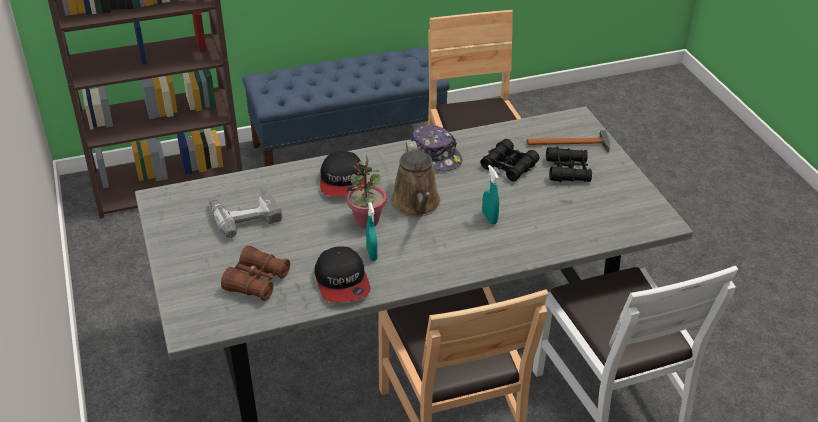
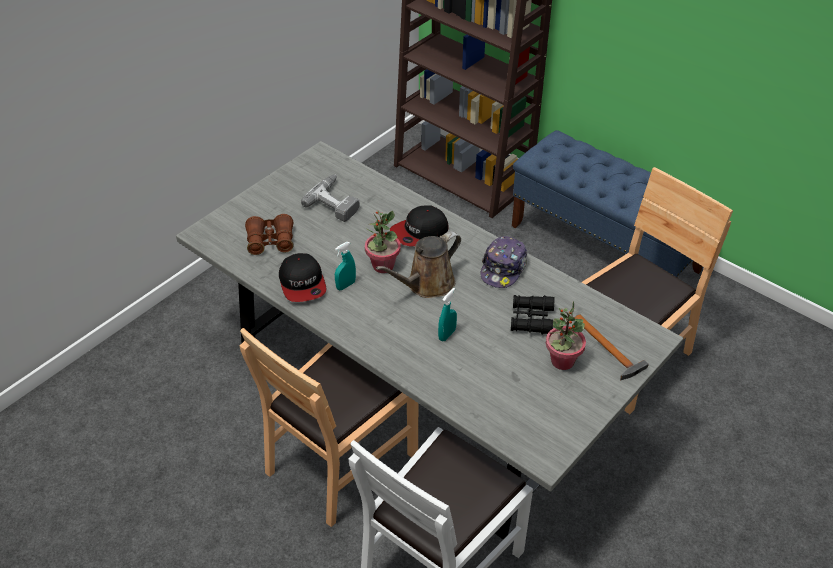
camera: 60 degrees right, 5 degrees up
cap [314,247,370,303] -> cap turned 60 degrees counterclockwise [279,253,326,302]
black binoculars [546,147,592,182] -> potted plant [546,301,586,370]

